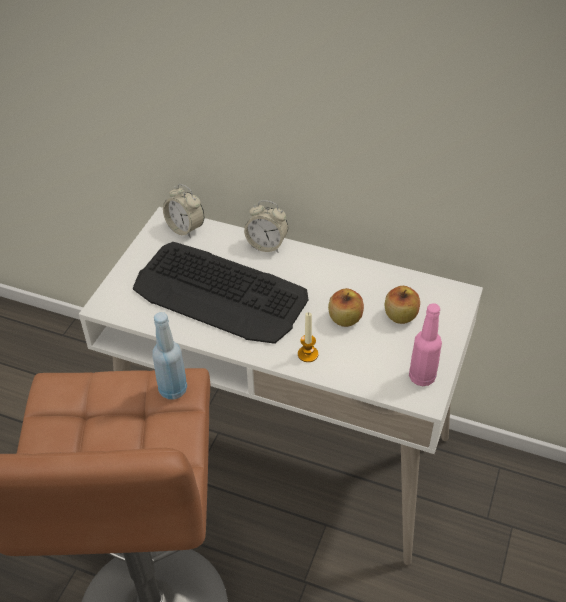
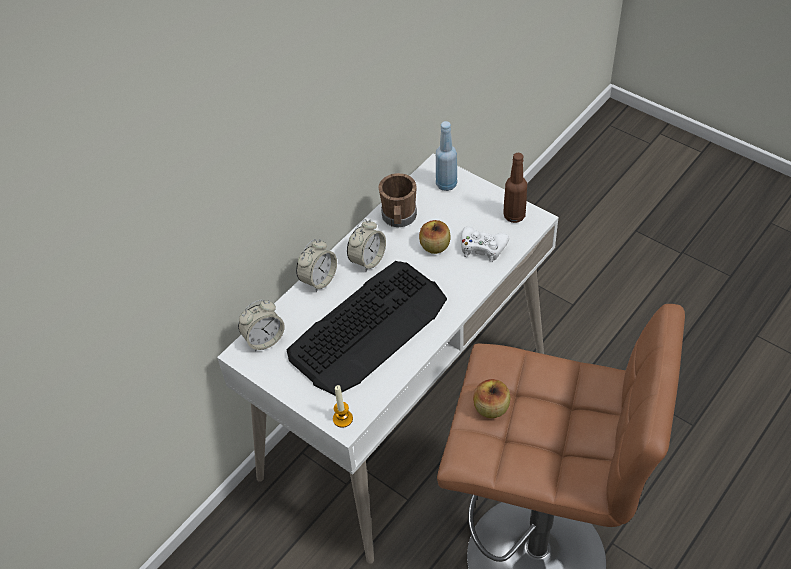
camera: 70 degrees left, 5 degrees up
blue bottle [152,312,187,400] -> blue bottle moved to [436,121,457,191]
candle [298,312,318,362] -> candle moved to [333,385,353,428]
apple [384,286,420,324] -> apple moved to [473,379,510,418]
pink bottle [409,303,442,386] -> brown bottle [503,153,527,223]
none -> alarm clock [347,219,386,272]
none -> brown mug [378,173,417,227]
none -> white game controller [461,226,509,262]

